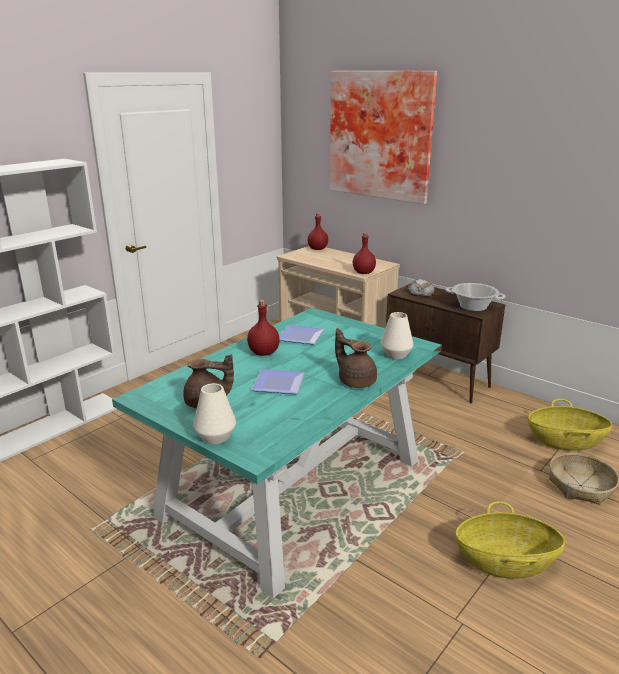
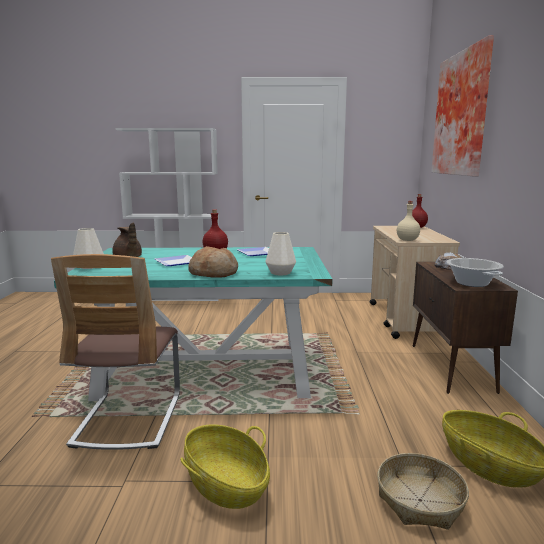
camera: 50 degrees right, 10 degrees down
brown teapot [335,328,377,388] -> bread [188,246,238,278]
red bottle [353,233,376,274] -> beige bottle [397,201,420,241]
none -> chair [51,254,180,450]

